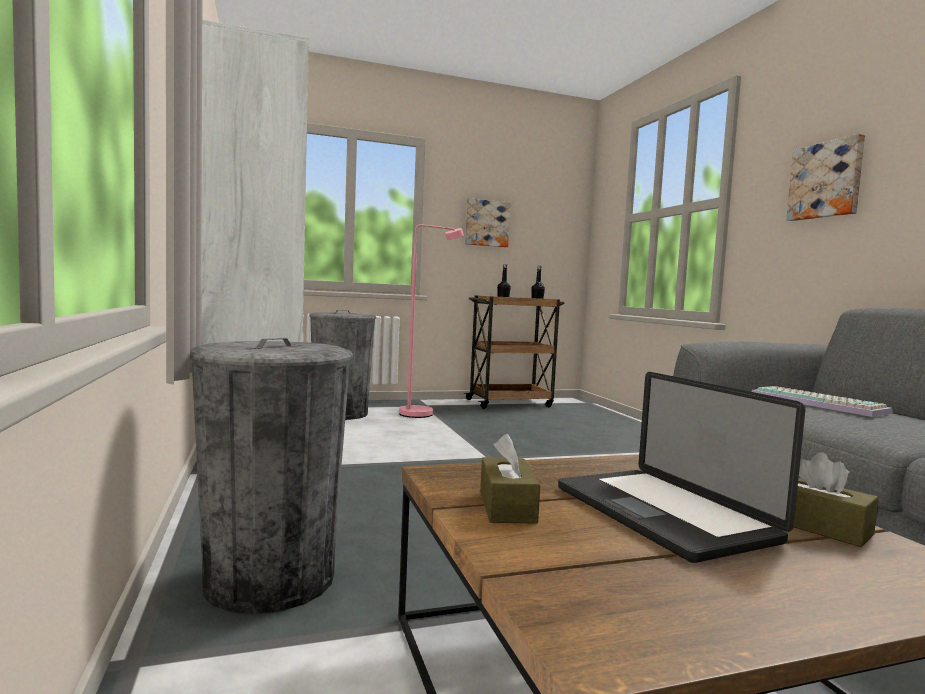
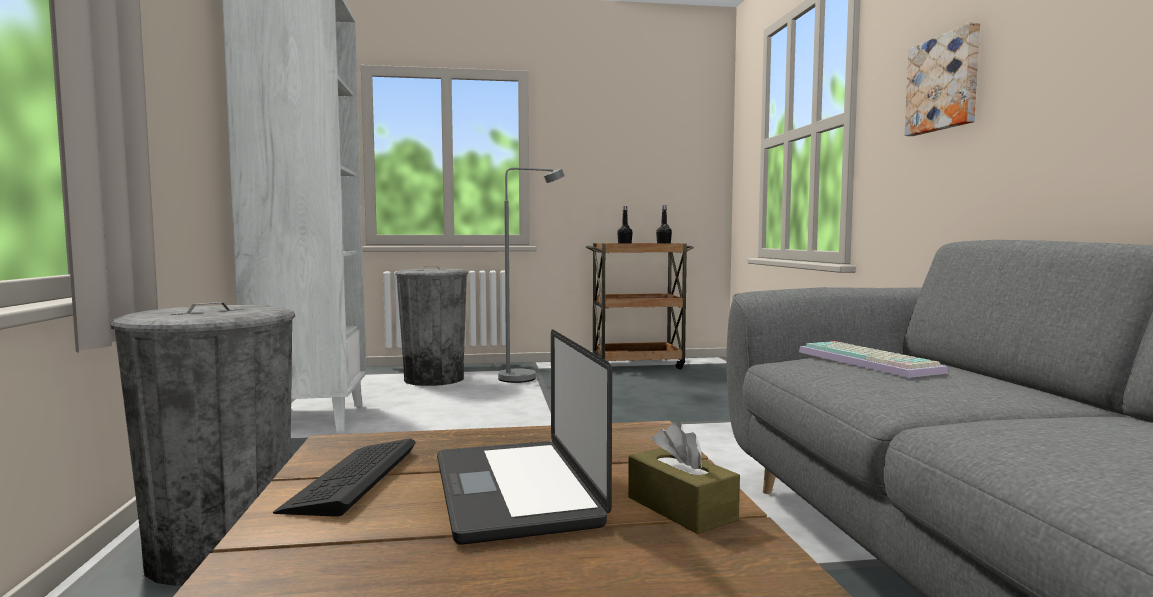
camera: 10 degrees right, 0 degrees up
pink floor lamp [399,224,464,418] -> grey floor lamp [498,168,565,383]
picture [465,198,511,247] -> none
brown tissue box [480,434,540,524] -> keyboard [273,438,416,517]

